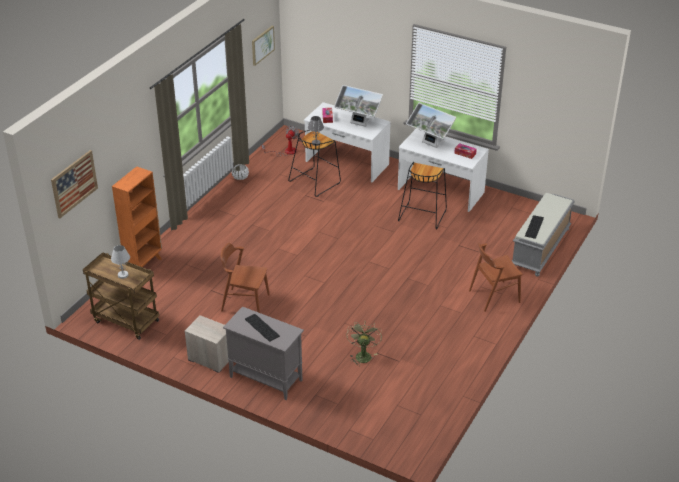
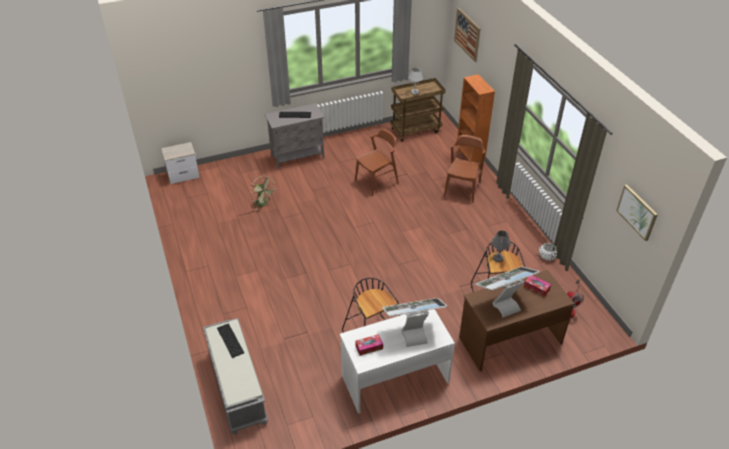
camera: 130 degrees right, 5 degrees up
nightstand [185,315,229,373] -> nightstand moved to [161,142,200,184]
white desk [304,102,390,182] -> brown desk [459,270,575,371]
brown chair [469,243,523,312] -> brown chair moved to [444,135,486,203]

